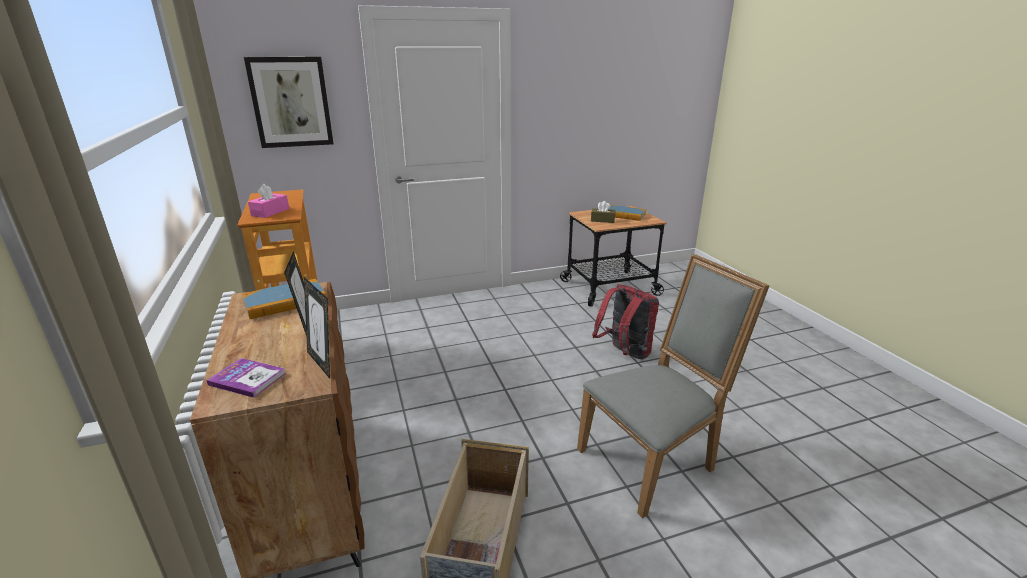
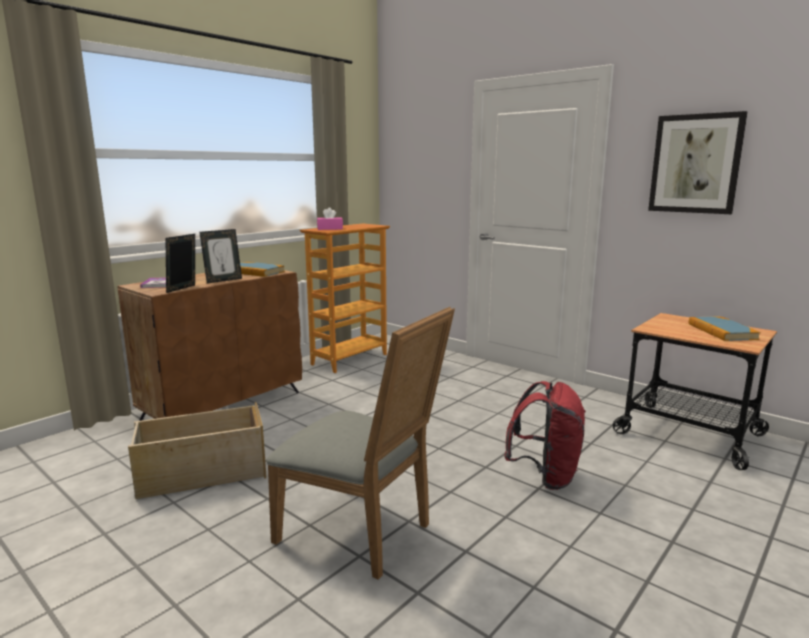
camera: 60 degrees right, 10 degrees down
picture [244,57,333,148] -> picture moved to [648,111,748,214]
brown tissue box [591,201,616,223] -> none

